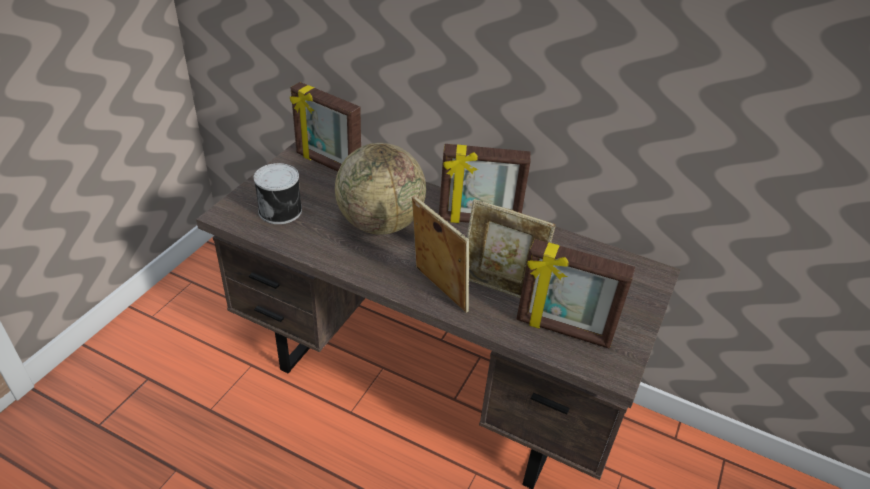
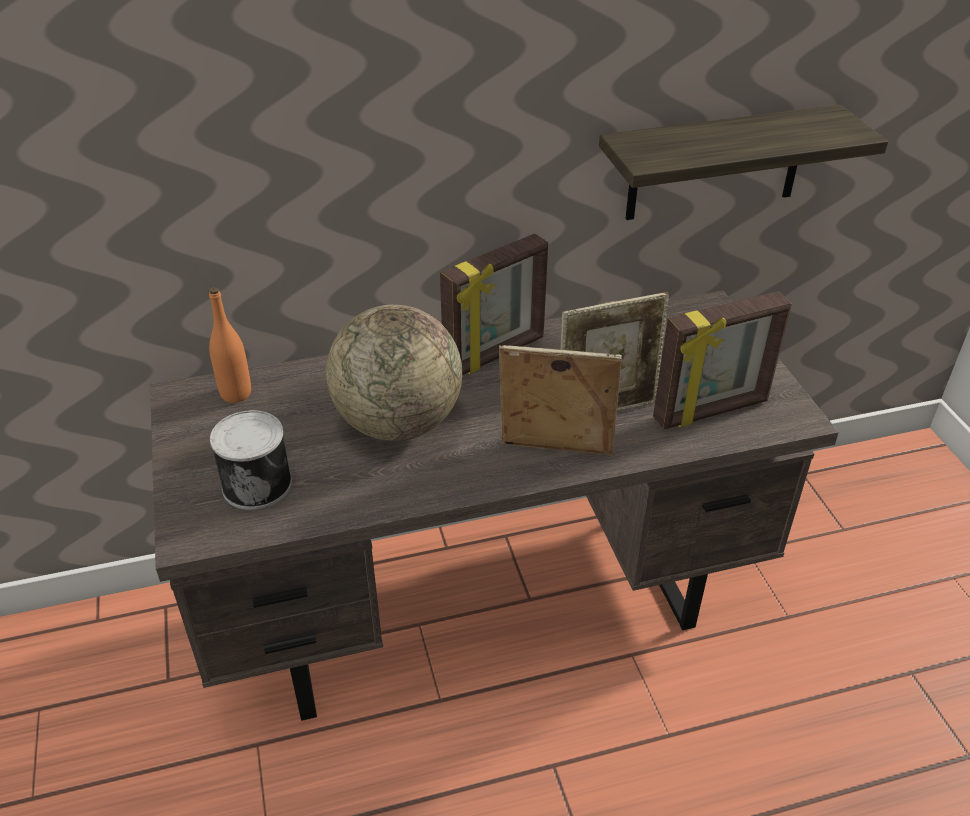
camera: 40 degrees left, 0 degrees up
picture frame [290,82,361,172] -> orange bottle [209,287,251,403]
none -> shelf [599,105,888,220]

